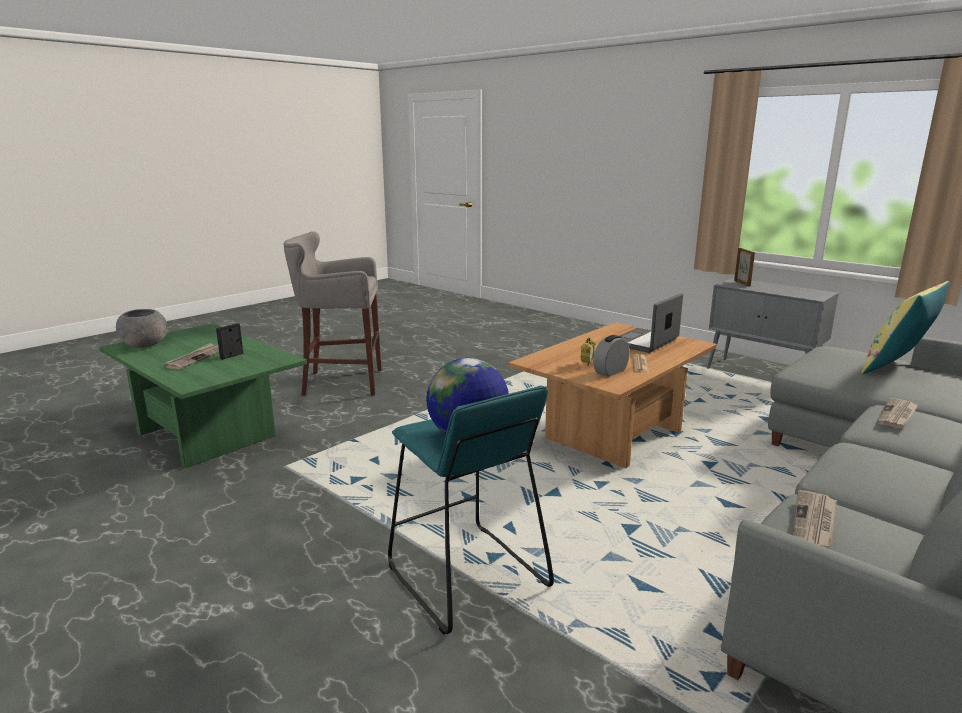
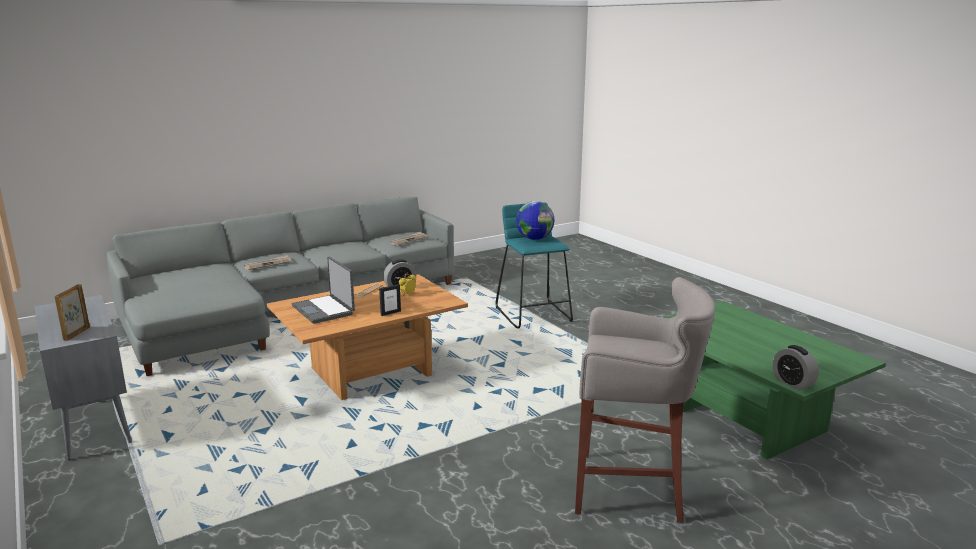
camera: 165 degrees left, 0 degrees up
grey bowl [116,309,167,348] -> none
newspaper [163,343,219,370] -> none
picture frame [216,323,243,360] -> picture frame moved to [379,284,401,316]
laptop [620,293,683,353] -> laptop turned 90 degrees clockwise [292,257,355,324]
yellow pillow [862,281,950,374] -> none
none -> alarm clock [773,345,819,390]

